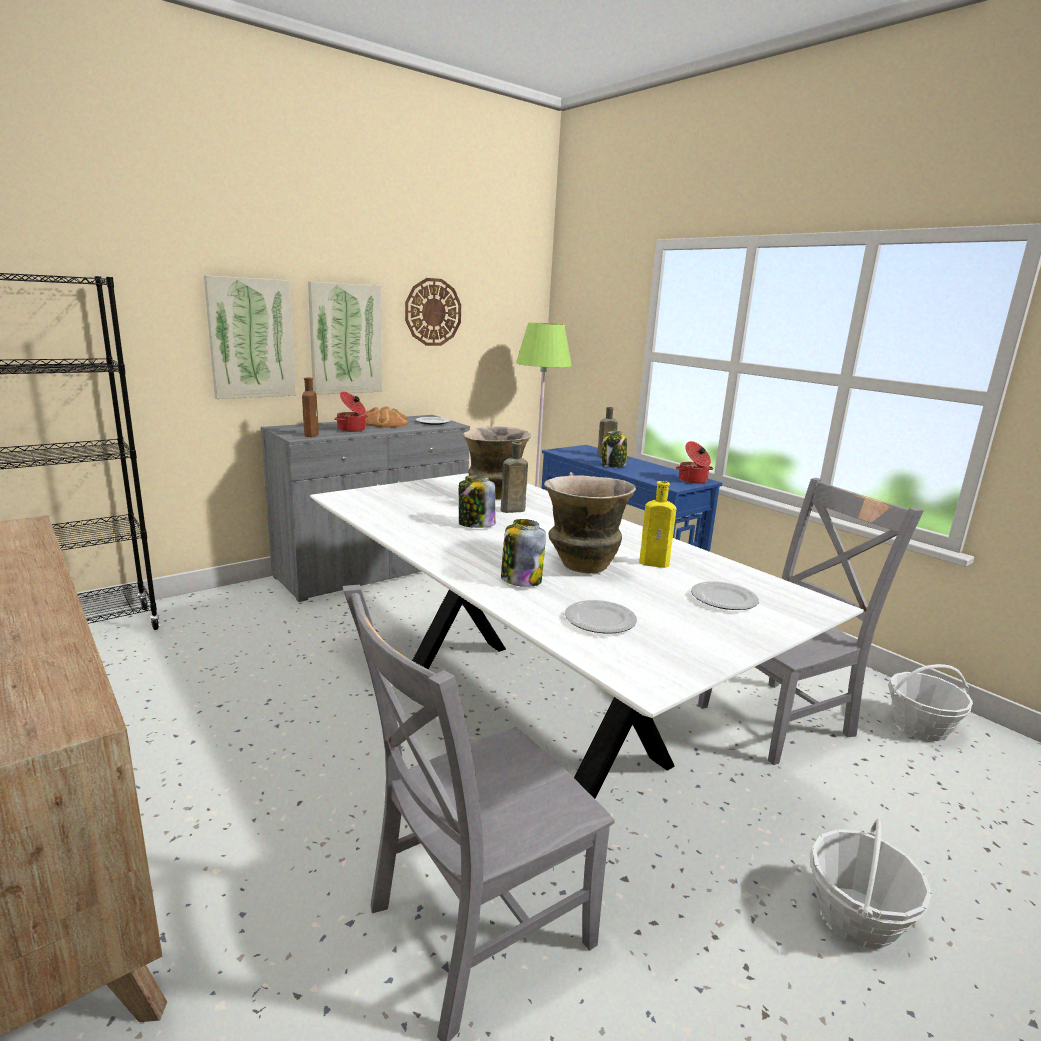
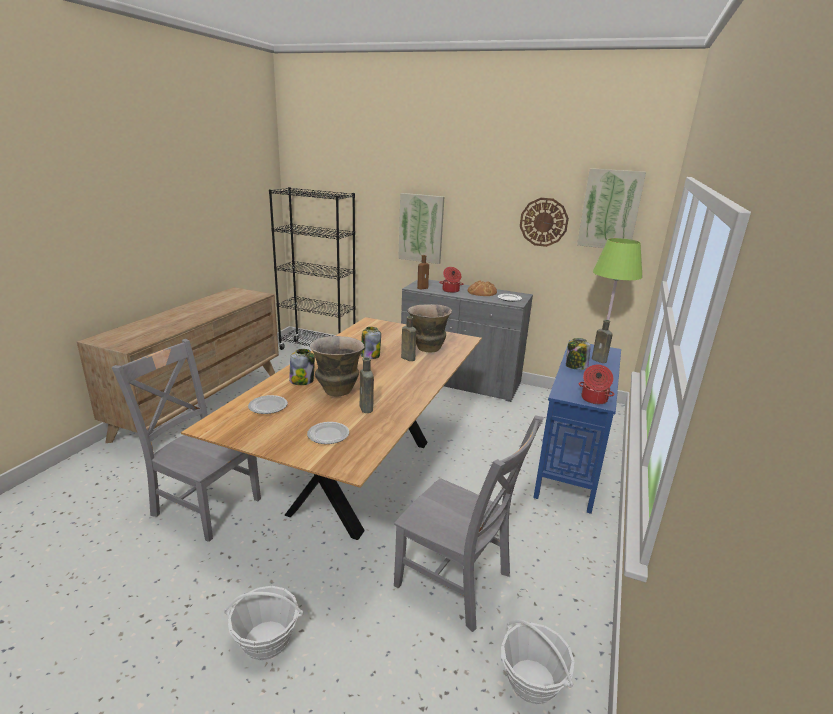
camera: 60 degrees right, 5 degrees up
picture [308,282,382,395] -> picture moved to [577,168,646,248]
white dining table [310,473,864,799] -> brown dining table [181,317,482,540]
yellow bottle [639,481,677,568] -> brown bottle [360,357,374,413]

